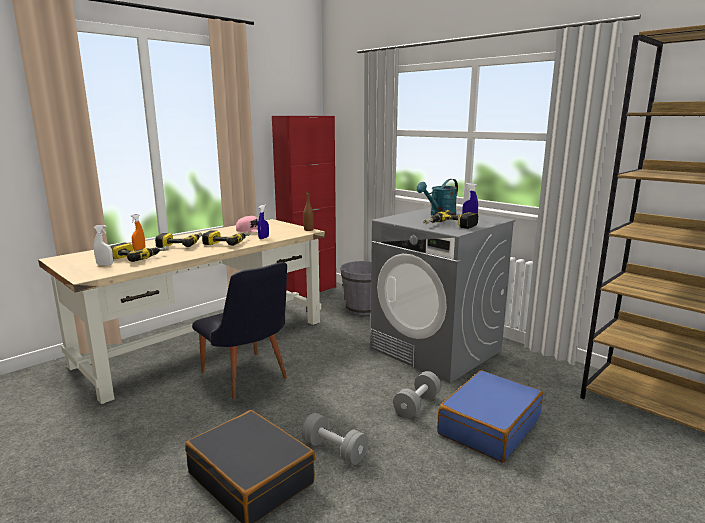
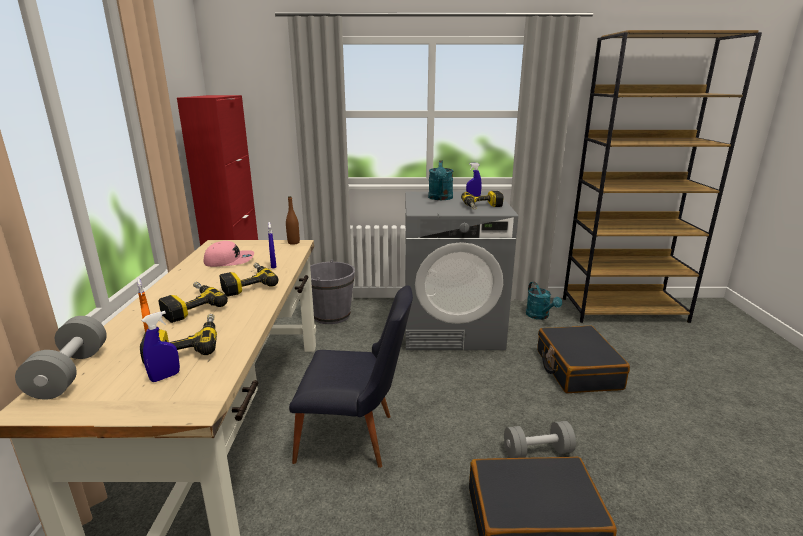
camera: 45 degrees left, 5 degrees up
white spray bottle [94,225,113,265] -> blue spray bottle [142,311,180,382]
grey dumbbell [393,371,441,418] -> grey dumbbell moved to [15,316,107,400]
blue suitcase [437,370,543,463] -> black suitcase [537,326,630,393]
none -> turquoise watering can [526,282,562,320]

